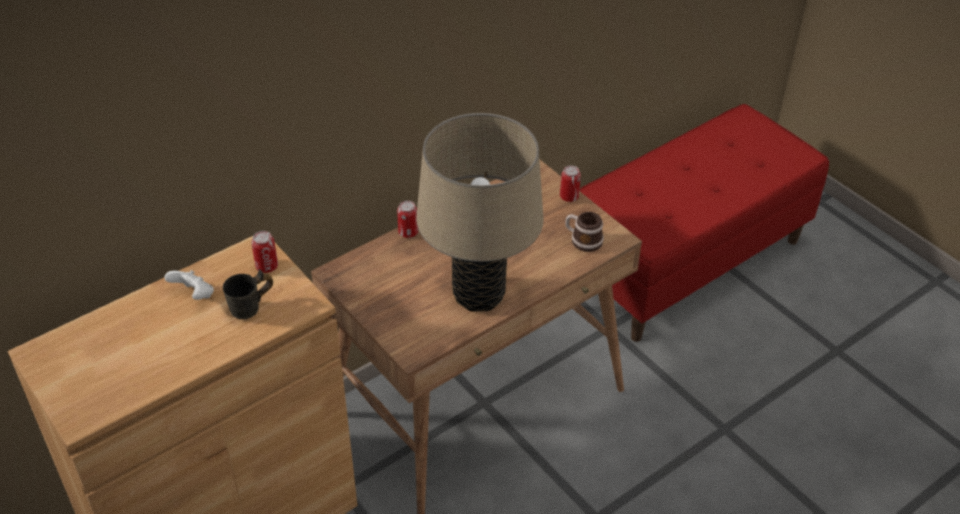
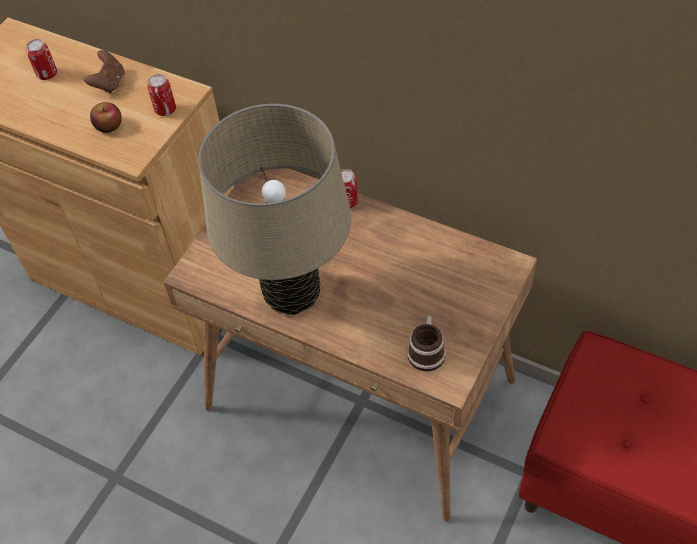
camera: 70 degrees right, 10 degrees up
white game controller [164,270,214,300] -> brown game controller [84,50,125,93]
grey mug [223,269,273,319] -> apple [90,102,122,133]
can [560,165,581,202] -> can moved to [26,39,57,80]

